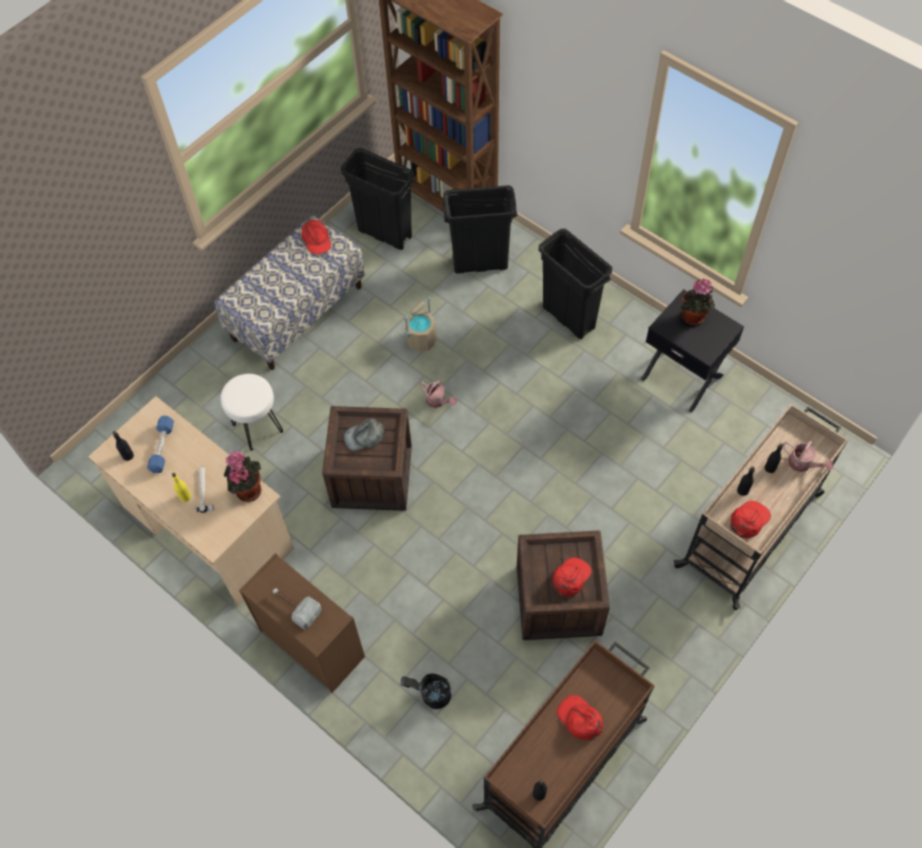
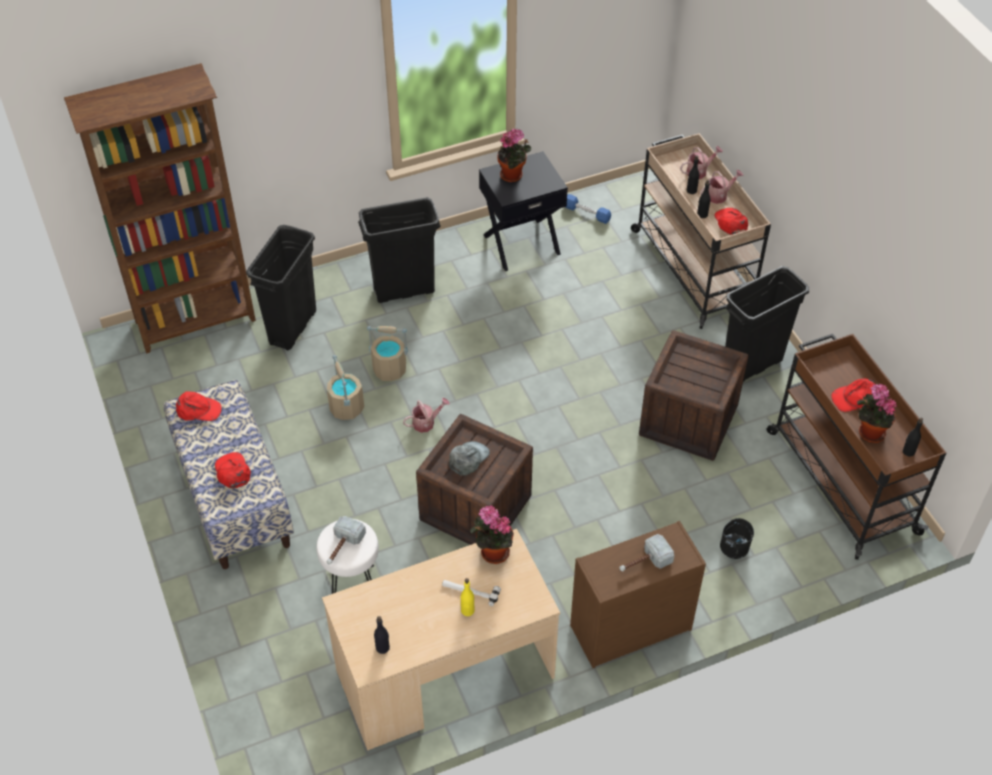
camera: 65 degrees left, 10 degrees down
blue dumbbell [147,416,174,473] -> blue dumbbell moved to [565,194,611,224]
black trash can [341,148,415,250] -> black trash can moved to [725,266,809,382]
grey cap [344,419,386,451] -> grey cap turned 150 degrees counterclockwise [449,441,490,476]
red cap [553,557,592,597] -> red cap moved to [215,452,251,489]
none -> hammer [326,516,366,564]
none -> beige bucket [367,326,408,381]
none -> watering can [700,170,744,204]
none -> potted plant [857,384,897,443]

